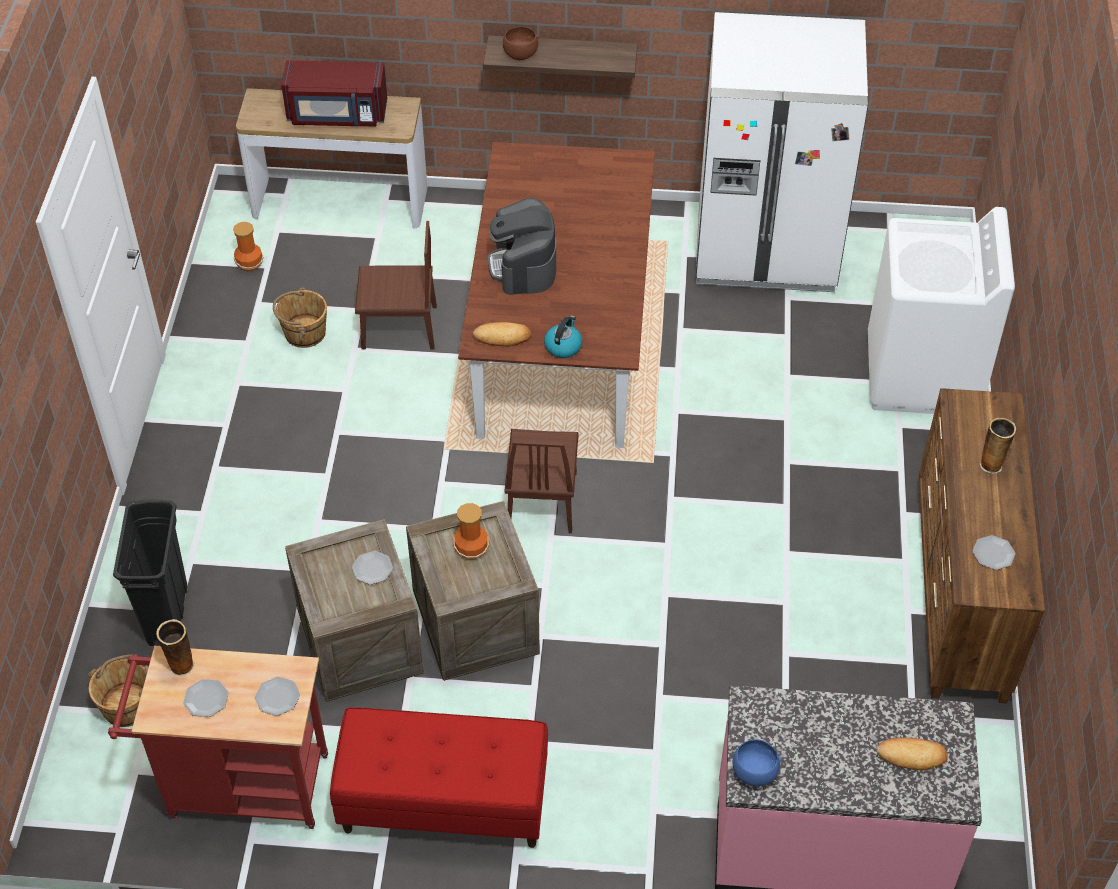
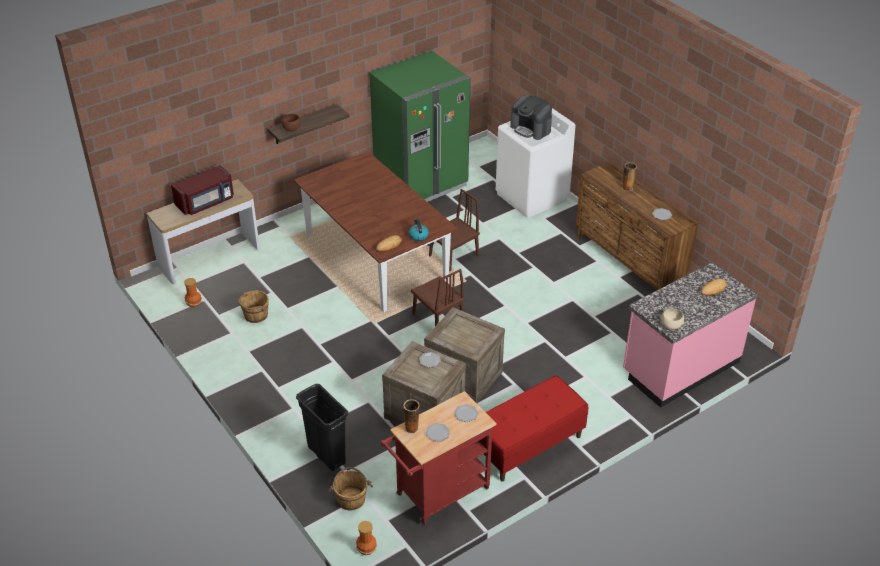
camera: 40 degrees left, 10 degrees down
brown chair [355,221,437,350] -> brown chair moved to [429,189,480,272]
vase [454,503,489,560] -> vase moved to [356,521,377,555]
coffee machine [488,198,556,295] -> coffee machine moved to [510,95,552,140]
white fridge [695,12,868,292] -> green fridge [370,51,470,202]
blue bowl [732,740,782,786] -> beige bowl [661,308,684,330]

